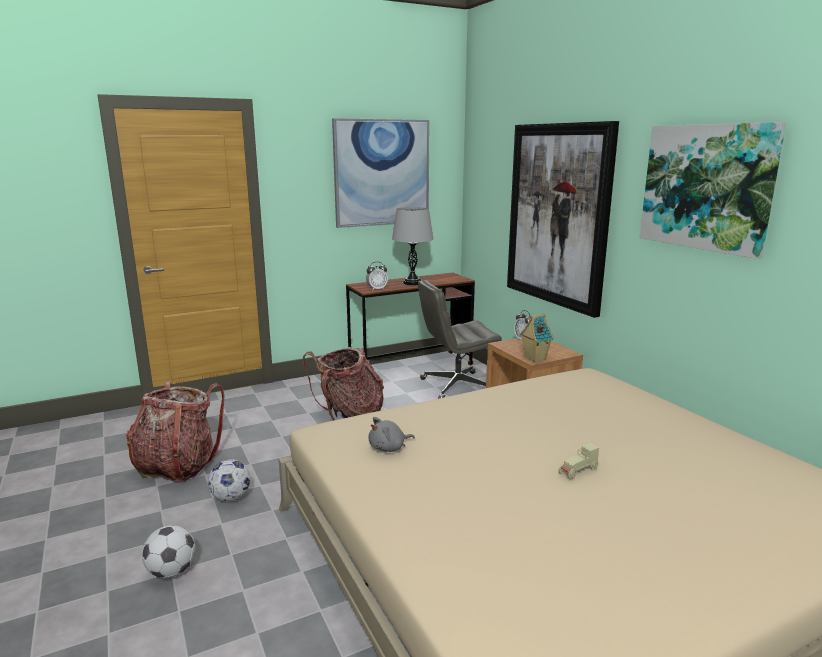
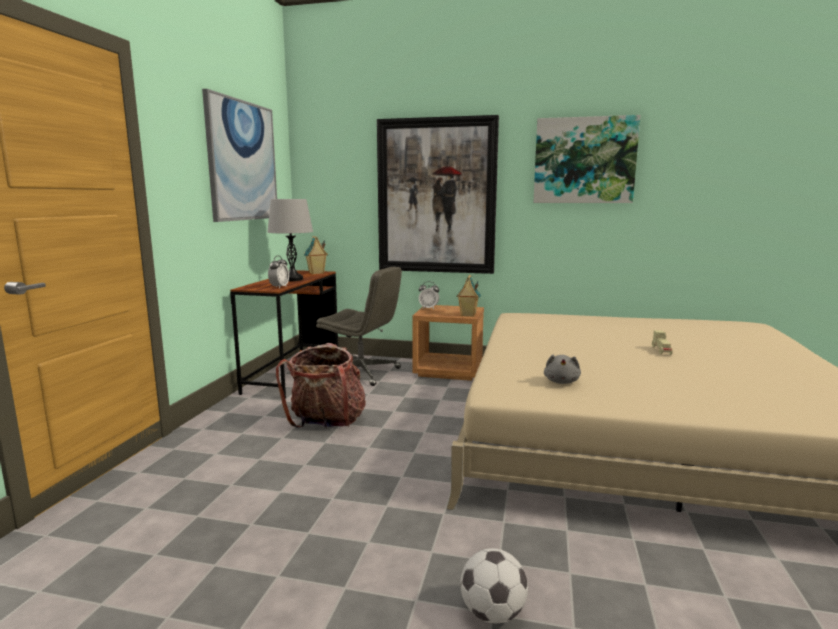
camera: 50 degrees left, 5 degrees down
backpack [126,381,225,483] -> none
football [208,459,251,502] -> none
grey office chair [418,280,502,399] -> grey office chair turned 90 degrees counterclockwise [316,267,402,386]
none -> toy house [304,236,329,274]

